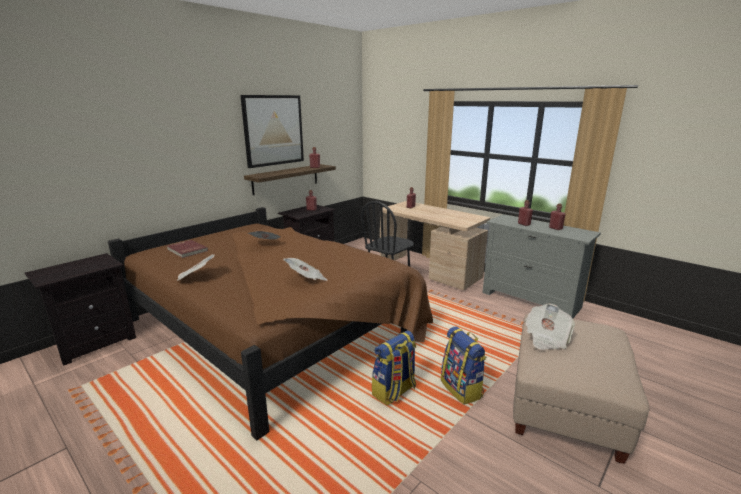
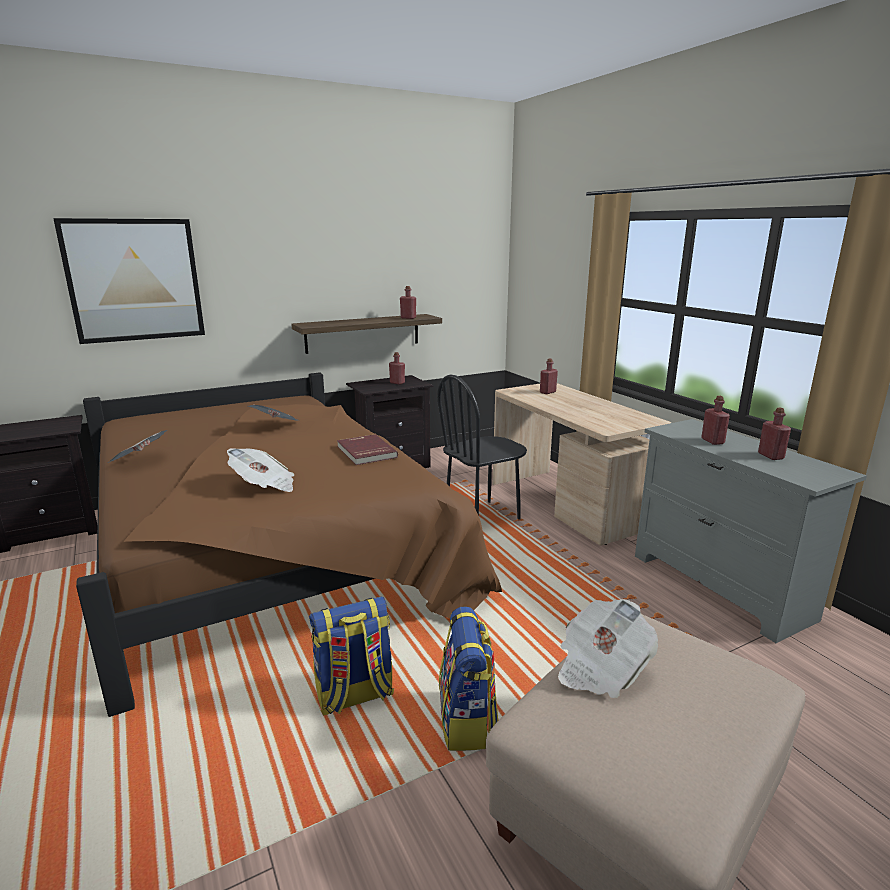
camera: 20 degrees right, 0 degrees up
red book [167,240,208,258] -> red book moved to [337,434,398,465]
picture [240,95,304,168] -> picture moved to [53,218,205,344]

